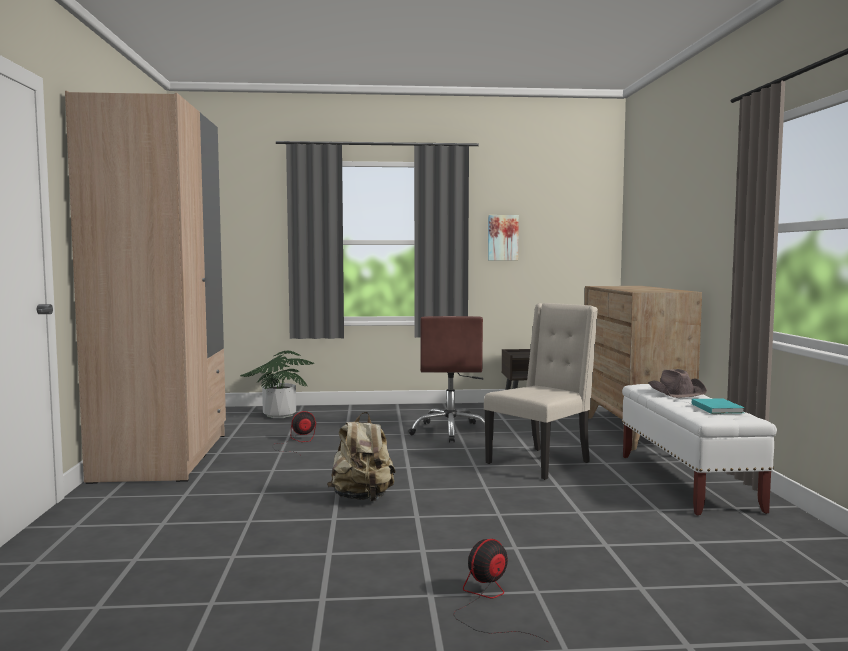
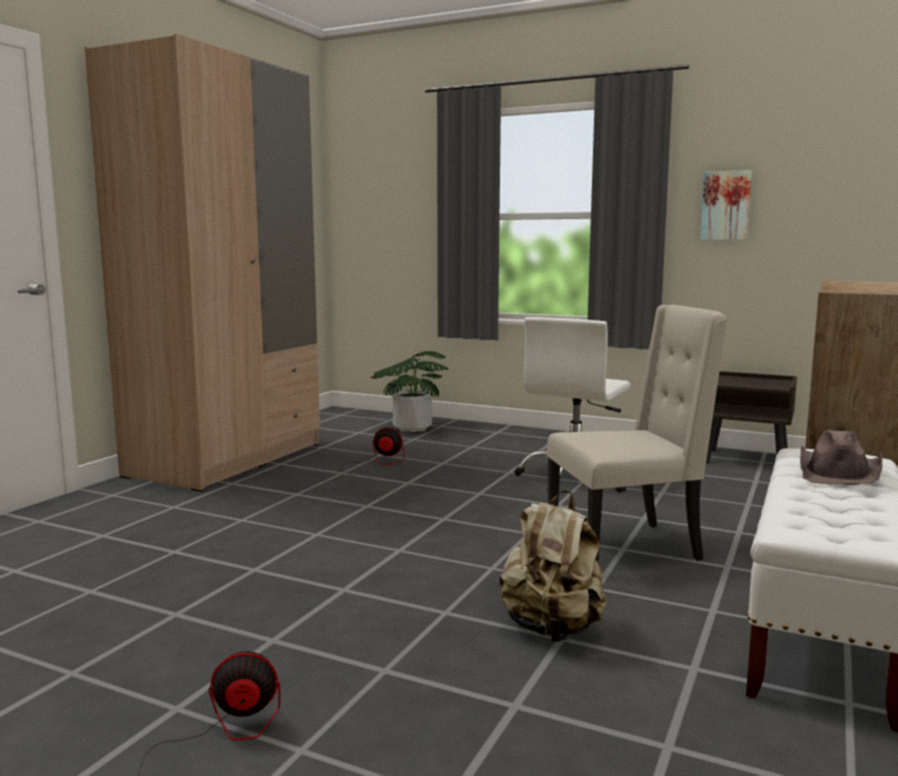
camera: 30 degrees right, 5 degrees up
beige backpack [327,412,396,501] -> beige backpack moved to [500,490,607,642]
brown office chair [408,316,494,442] -> white office chair [514,317,631,493]
turquoise book [692,399,745,414] -> none

